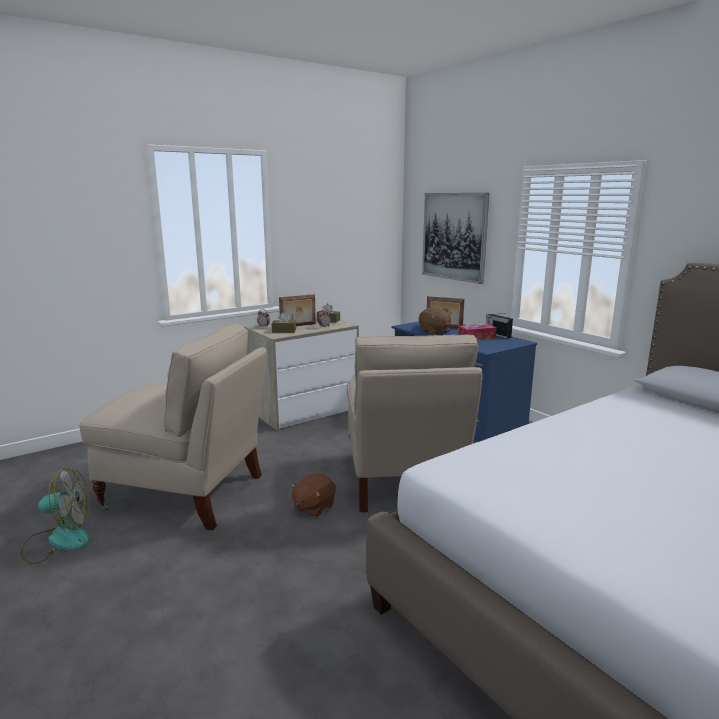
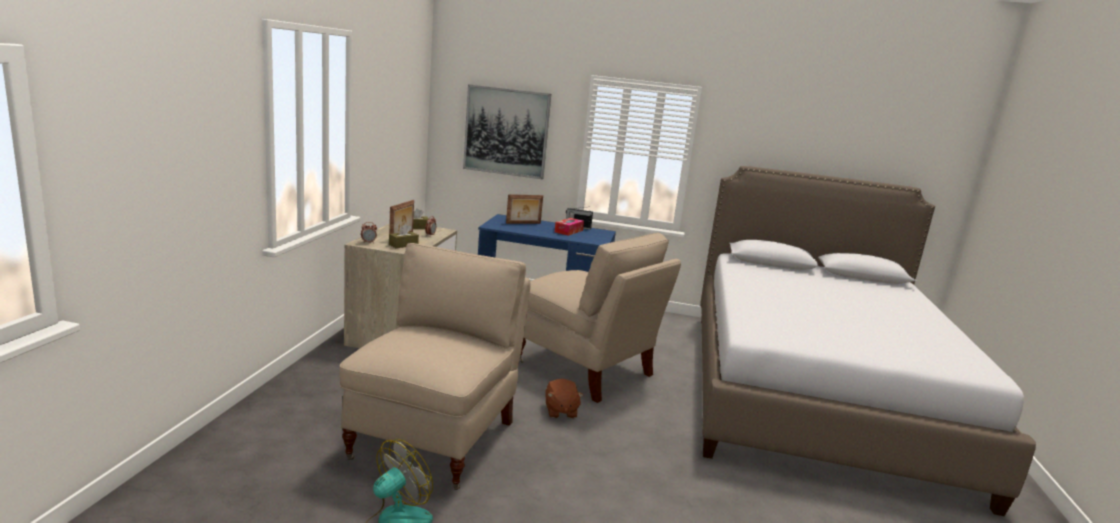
camera: 45 degrees left, 0 degrees up
beige chair [79,323,267,531] -> beige chair turned 45 degrees counterclockwise [339,243,531,490]
brown plush toy [419,308,452,335] -> none

